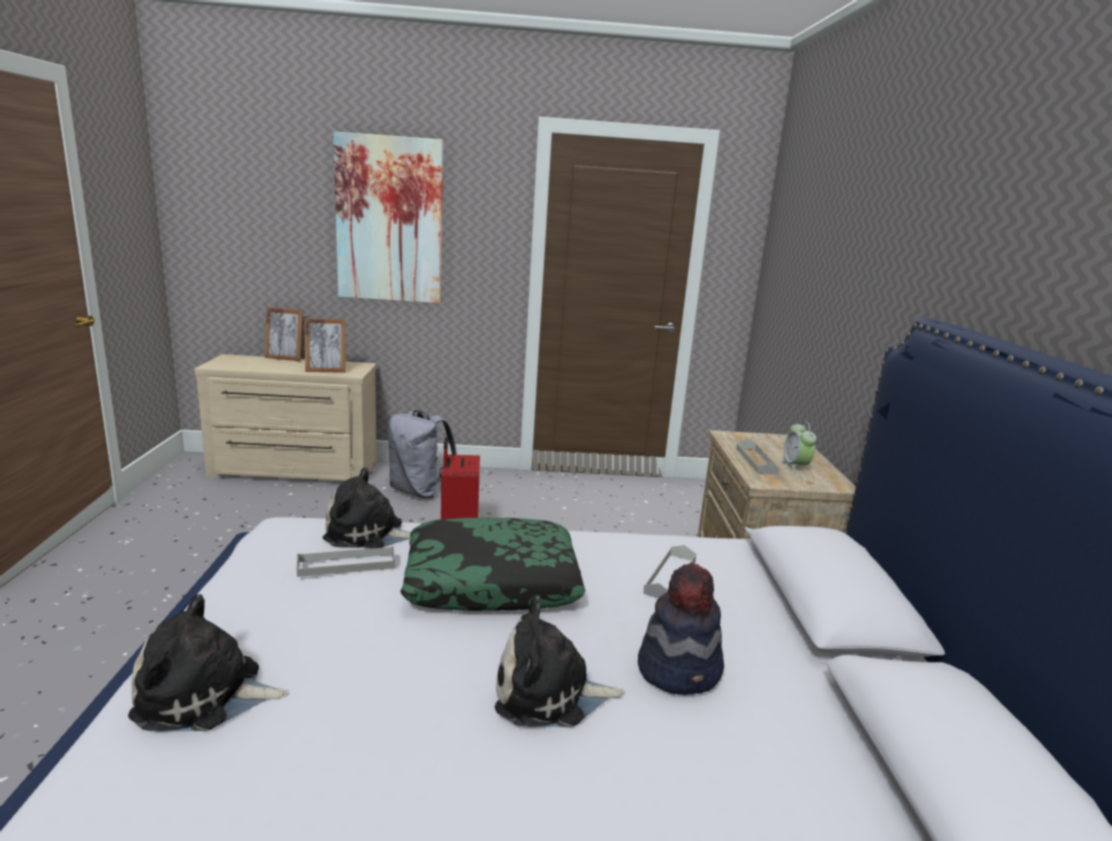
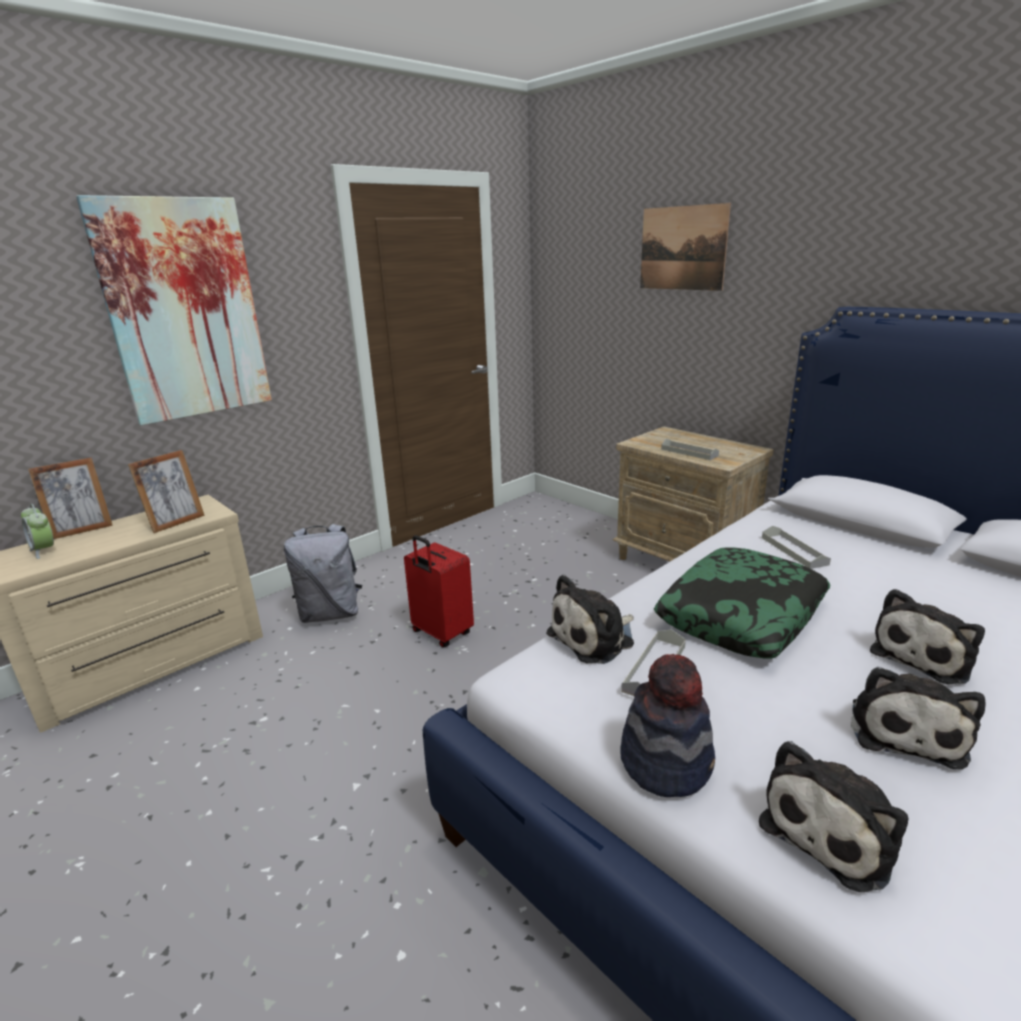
camera: 40 degrees left, 5 degrees up
hat [638,562,724,695] -> hat moved to [620,654,715,797]
alarm clock [781,421,817,473] -> alarm clock moved to [21,504,54,559]
none -> picture [640,203,731,291]
none -> plush toy [851,667,985,769]

